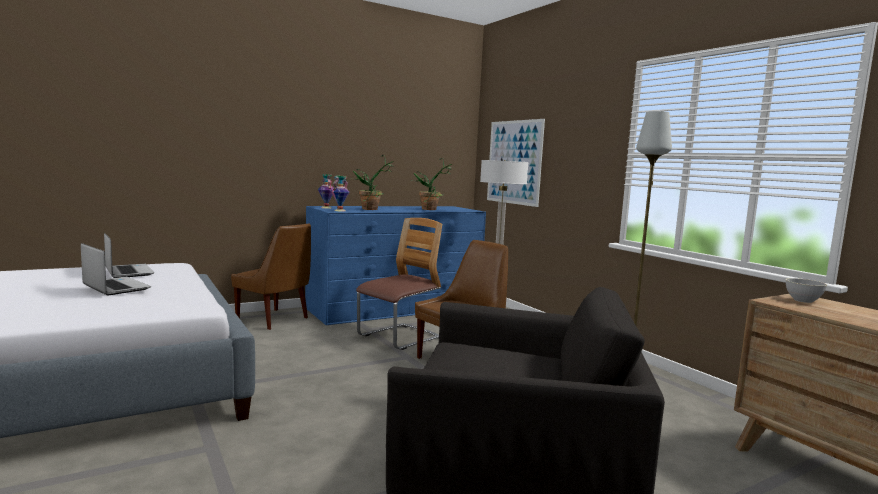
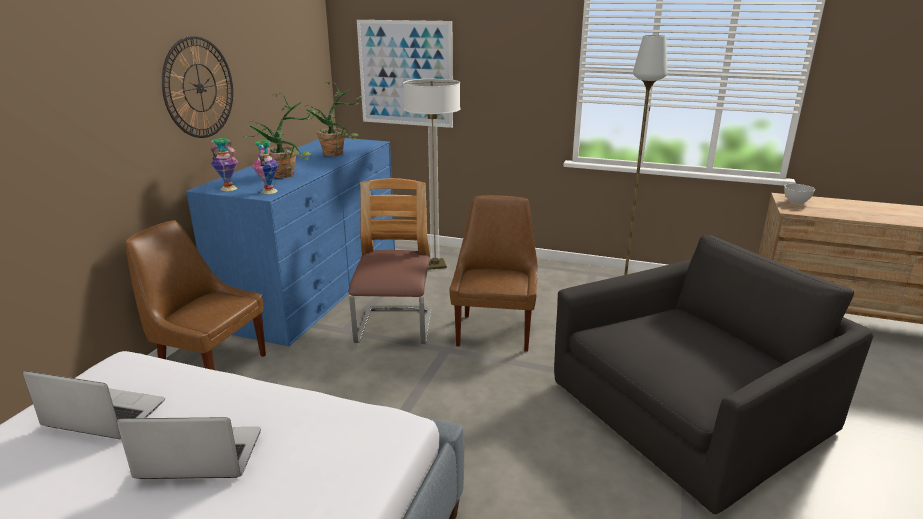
camera: 40 degrees left, 15 degrees up
brown chair [231,223,311,330] -> brown chair turned 150 degrees counterclockwise [125,220,266,370]
none -> wall clock [162,36,233,138]

